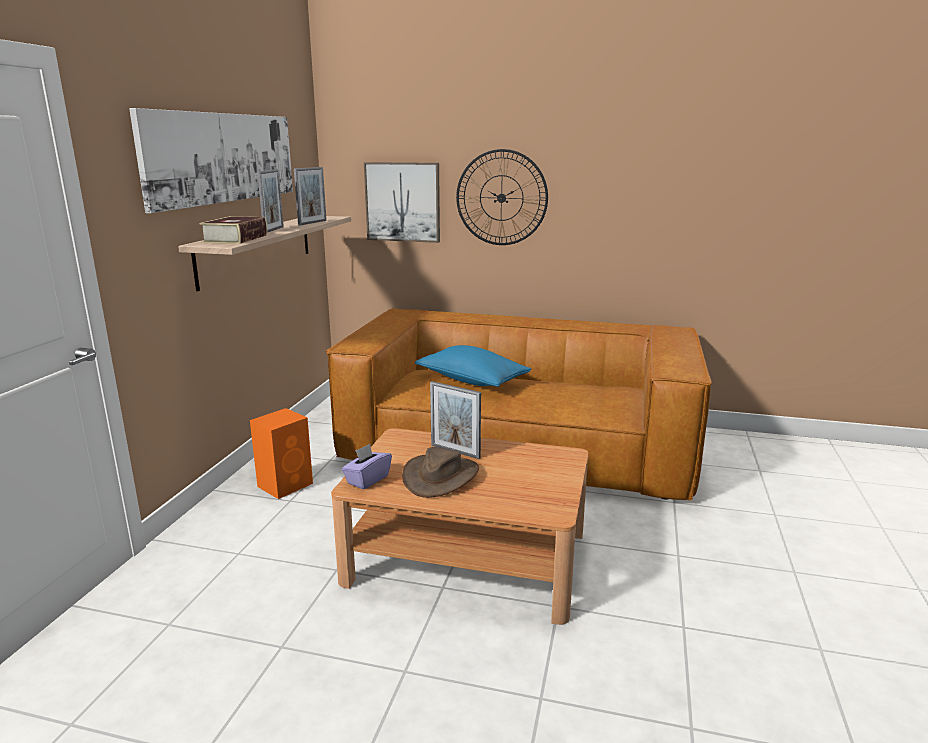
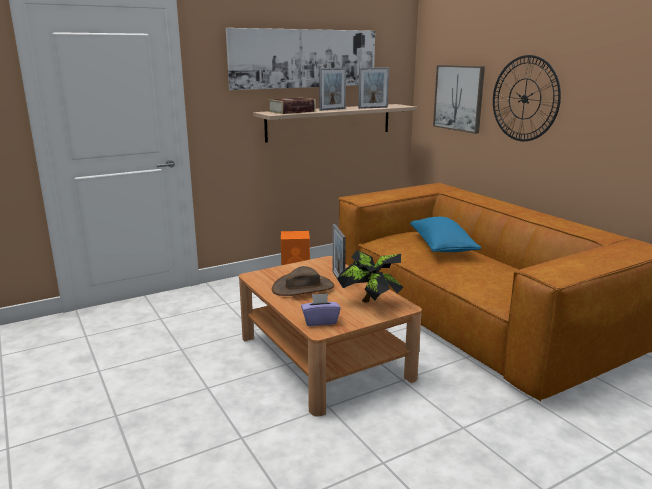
camera: 45 degrees right, 0 degrees up
purple tissue box [342,444,392,489] -> purple tissue box moved to [301,293,341,326]
none -> potted plant [337,250,404,303]

